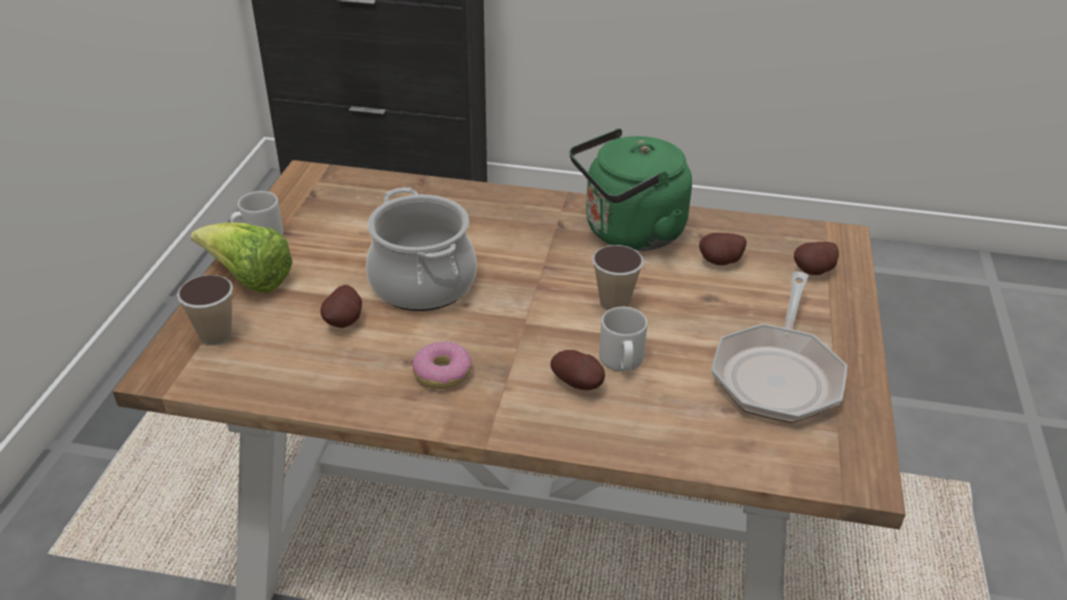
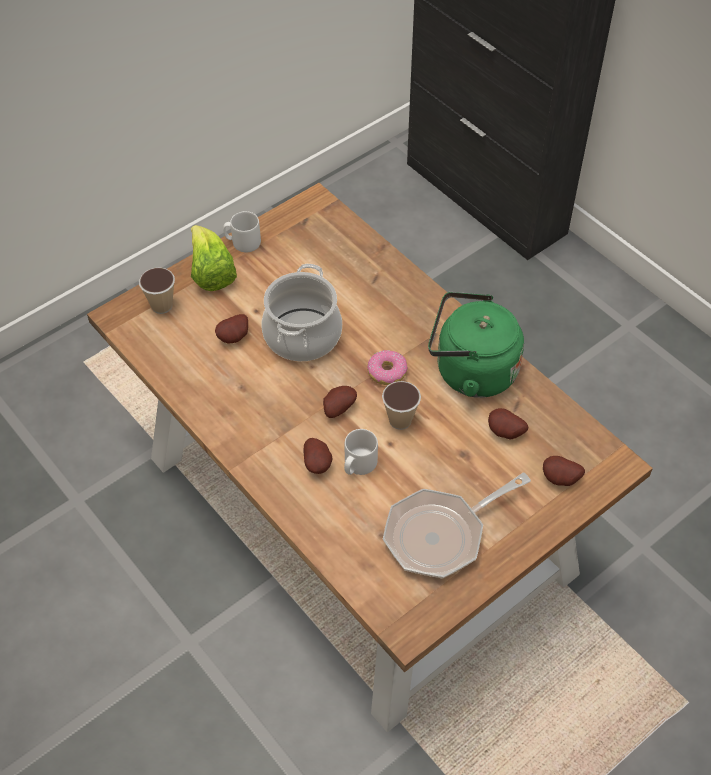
camera: 40 degrees right, 15 degrees up
donut [412,341,472,389] -> donut moved to [367,350,408,385]
none -> potato [323,386,357,418]

